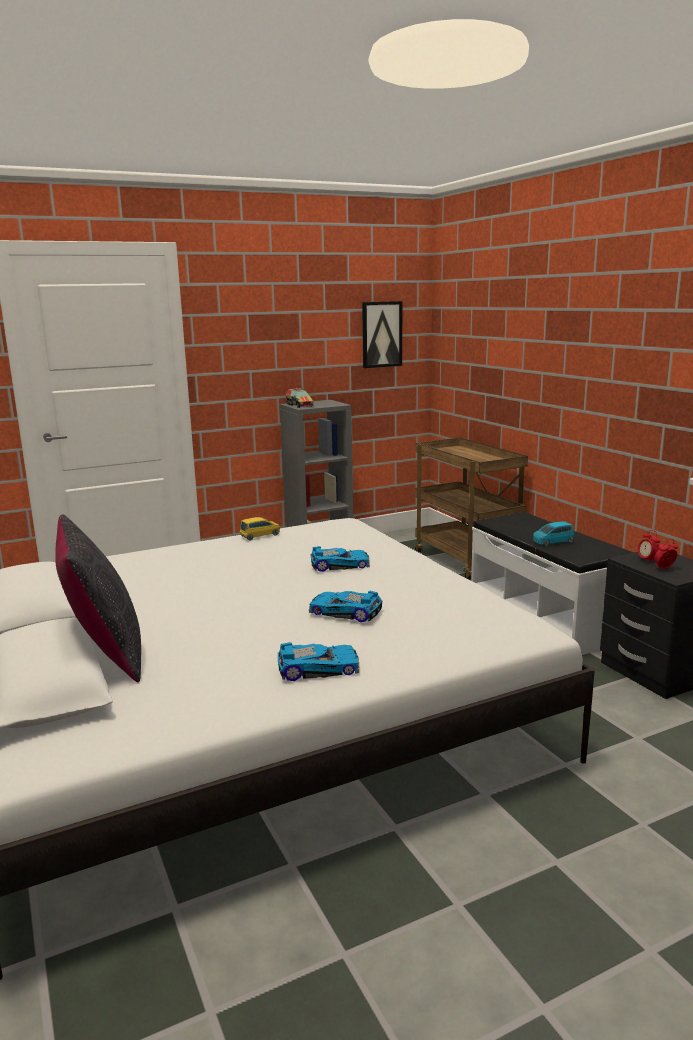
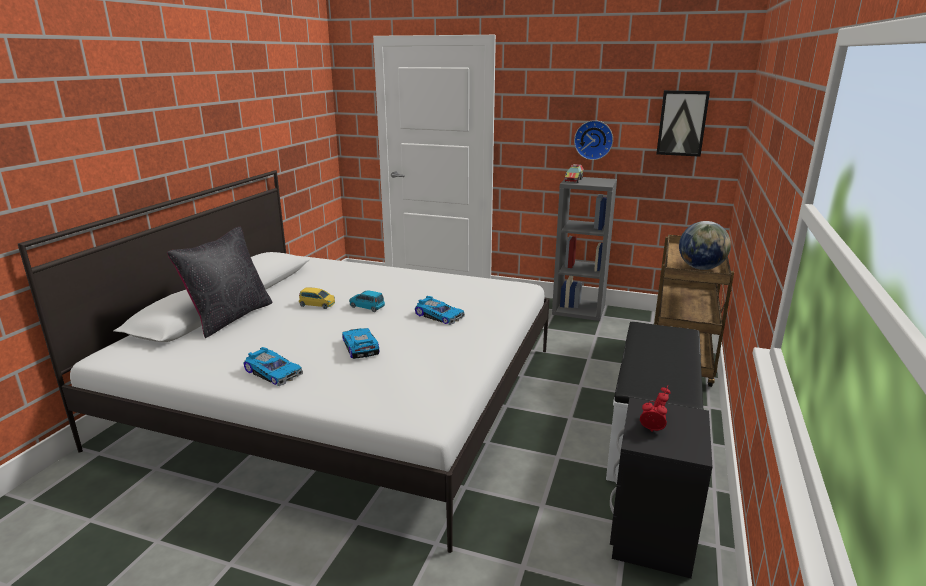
camera: 45 degrees right, 5 degrees up
yellow toy car [240,517,280,541] -> yellow toy car moved to [299,287,335,309]
blue toy car [533,521,574,546] -> blue toy car moved to [349,291,385,312]
none -> wall clock [574,120,613,160]
none -> globe [679,221,731,270]

